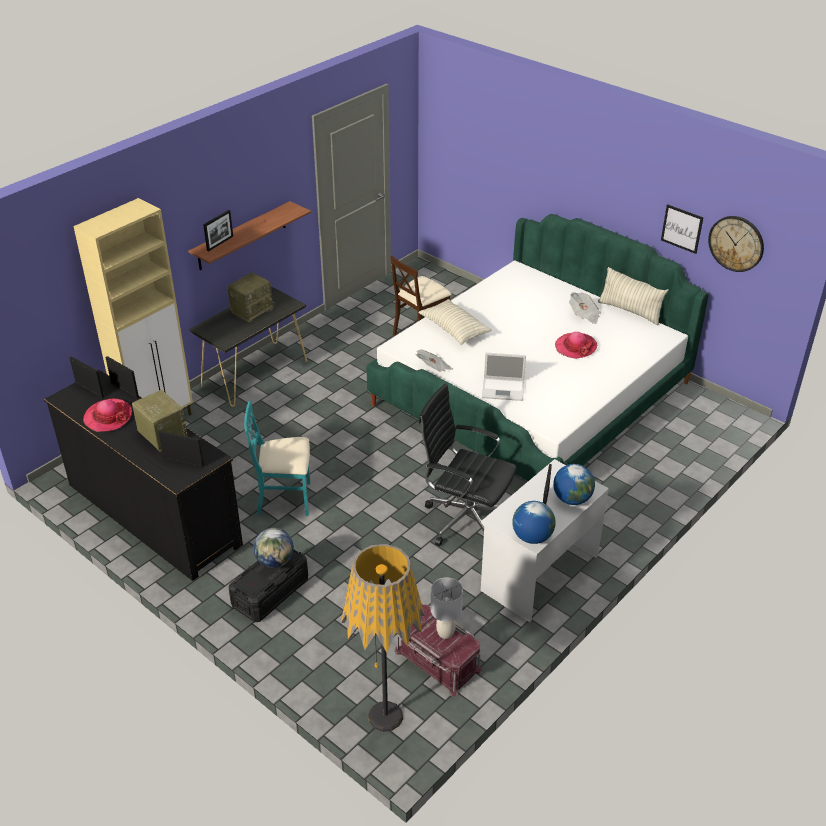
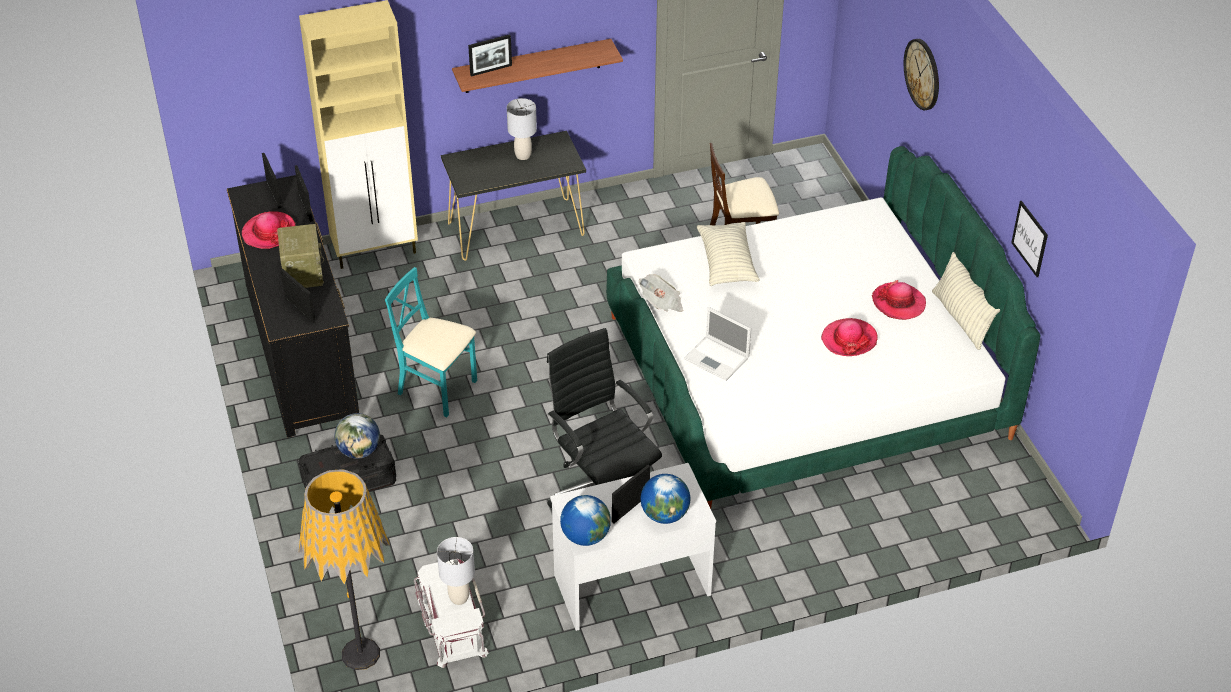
camera: 30 degrees right, 5 degrees up
radio [227,273,275,322] -> grey table lamp [507,98,537,160]
red storage box [395,605,482,696] -> white storage box [414,559,489,668]
newspaper [569,292,601,324] -> hat [872,280,926,320]
wall clock [708,216,764,272] -> wall clock moved to [904,39,939,110]

